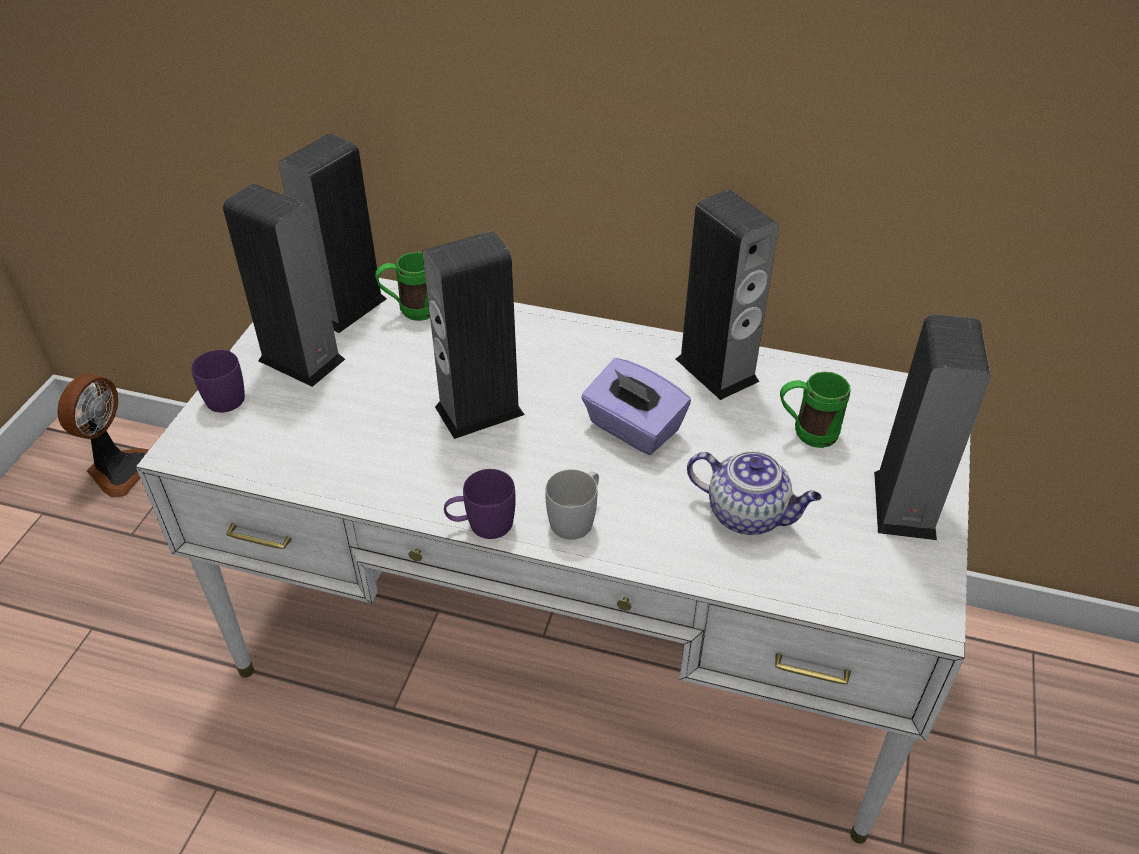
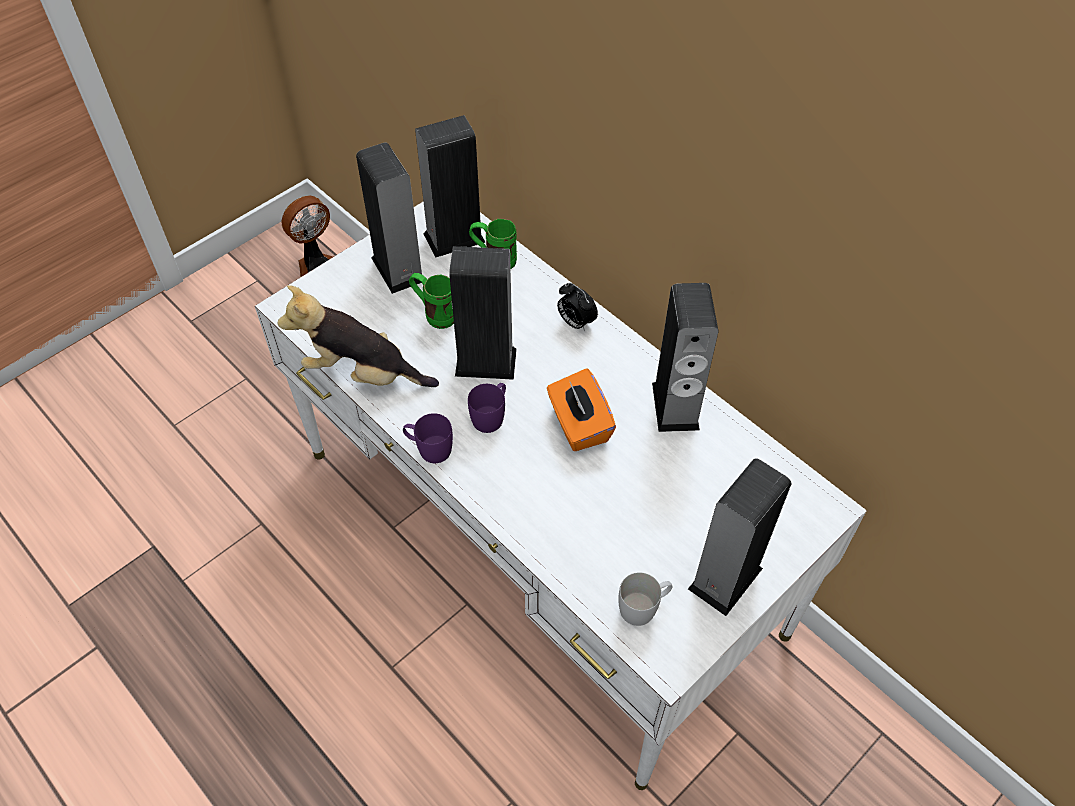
camera: 30 degrees right, 10 degrees up
purple mug [191,350,245,413] -> purple mug moved to [468,383,506,433]
white mug [545,469,599,540] -> white mug moved to [618,572,673,626]
purple tissue box [581,358,691,455] -> orange tissue box [547,368,616,451]
teapot [687,451,822,535] -> none
green mug [780,372,850,448] -> green mug moved to [409,273,454,329]
none -> plush toy [278,285,439,387]
none -> alarm clock [557,283,598,331]

